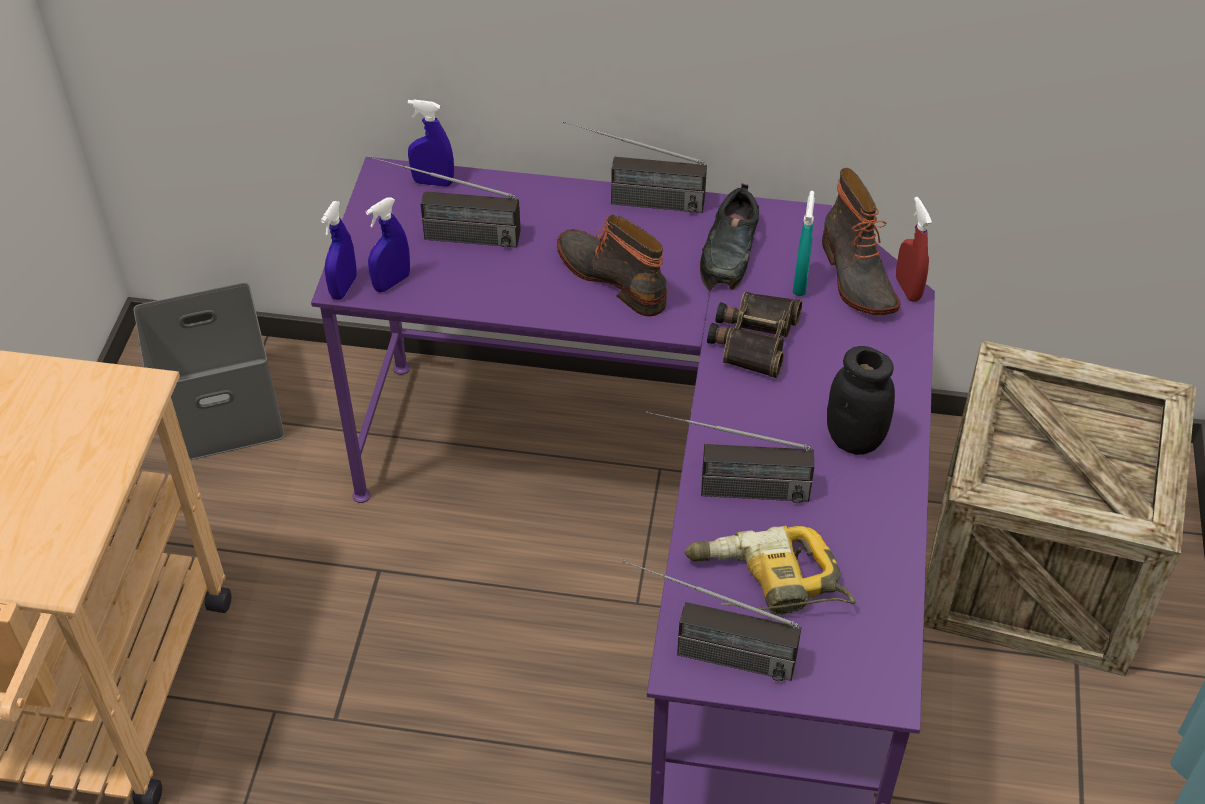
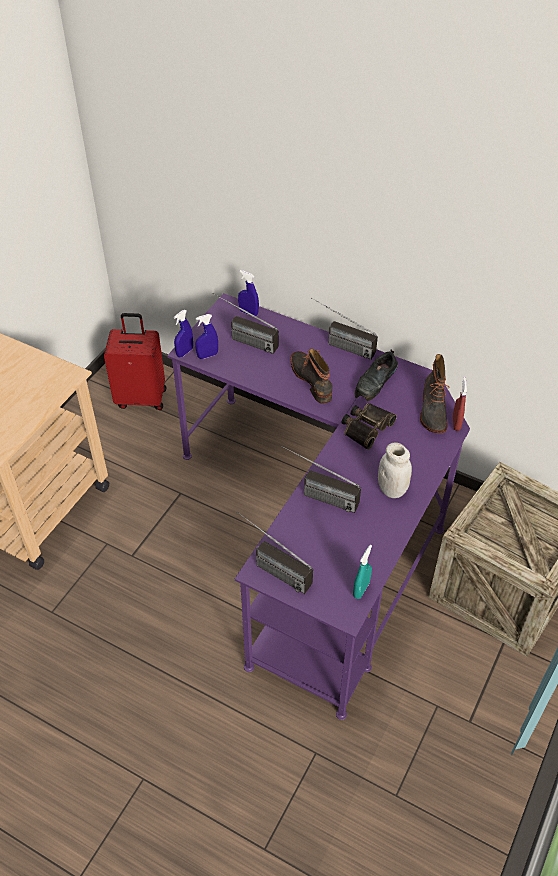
camera: 20 degrees right, 0 degrees up
grey storage box [134,282,285,460] -> red suitcase [104,313,167,410]
power drill [684,525,856,615] -> none
turquoise spray bottle [793,191,815,296] -> turquoise spray bottle moved to [353,545,372,599]
black jar [827,346,895,455] -> white jar [378,442,412,498]

